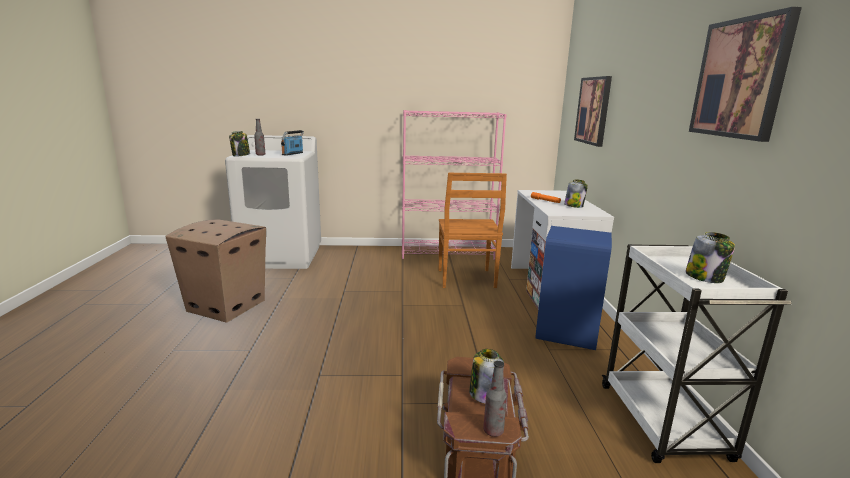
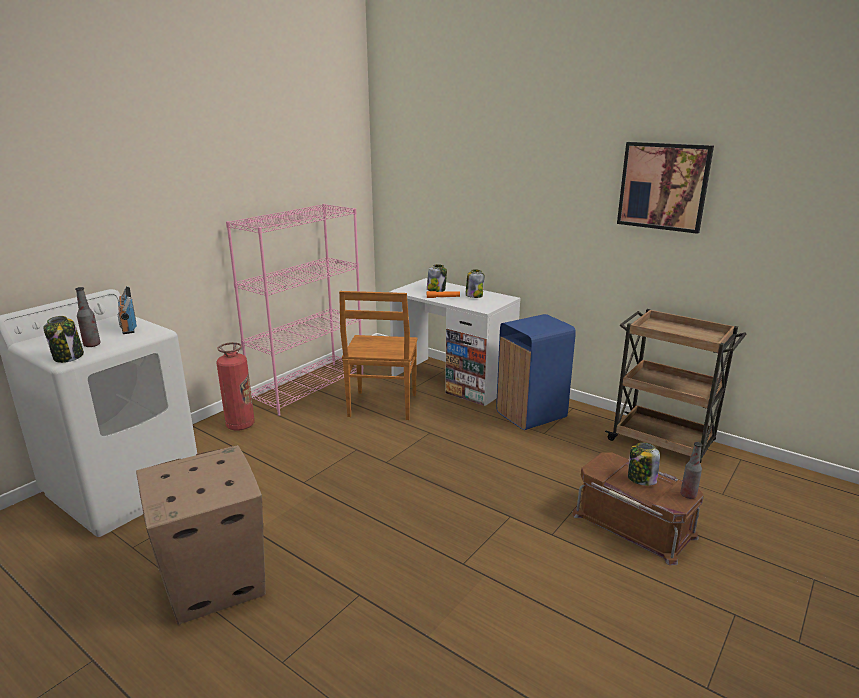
camera: 50 degrees left, 5 degrees up
brown chair [439,173,507,288] -> brown chair turned 60 degrees clockwise [339,291,418,420]
picture [574,76,612,147] -> none
white cart [602,244,791,463] -> brown cart [605,309,746,463]
jar [685,232,735,283] -> jar moved to [427,264,447,292]
none -> fire extinguisher [217,342,255,431]

